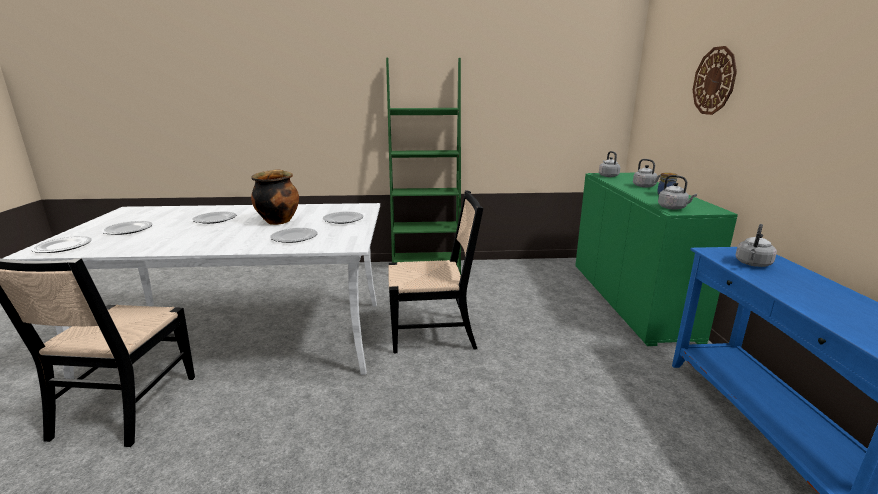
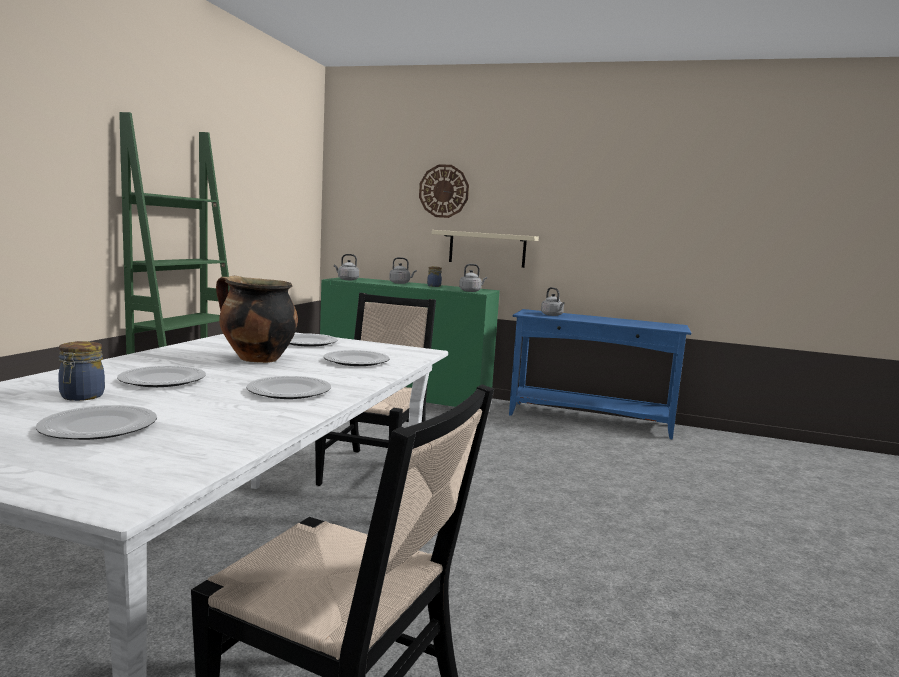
camera: 70 degrees left, 10 degrees down
plate [31,236,92,253] -> plate moved to [246,376,331,399]
none -> jar [58,341,105,401]
none -> beige shelf [432,230,539,268]

